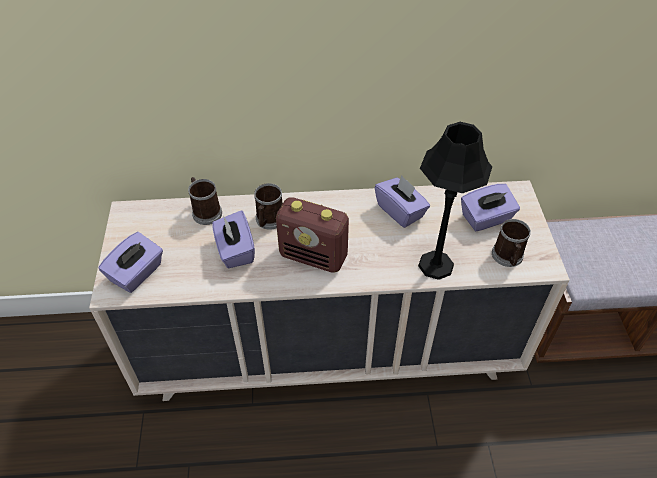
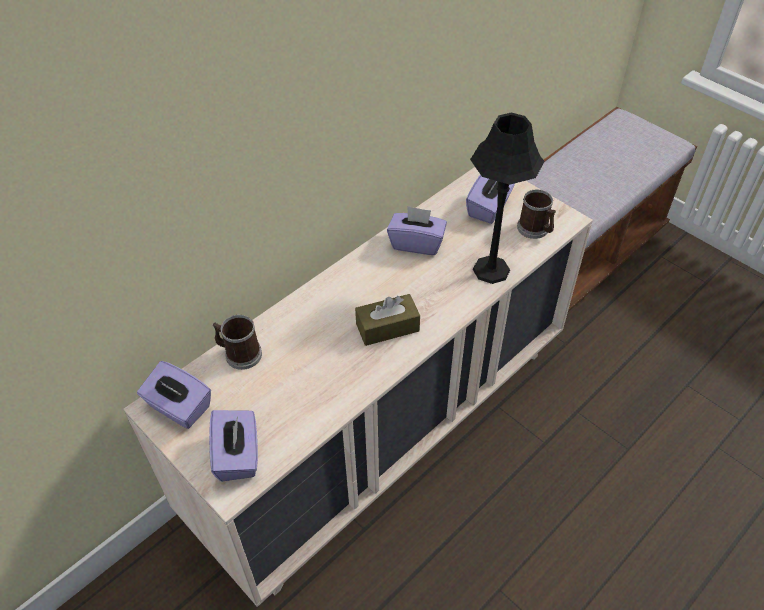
camera: 40 degrees left, 0 degrees up
purple tissue box [212,210,255,268] -> purple tissue box moved to [137,361,211,429]
mug [254,183,283,230] -> none
radio [276,197,349,273] -> brown tissue box [355,294,420,346]

